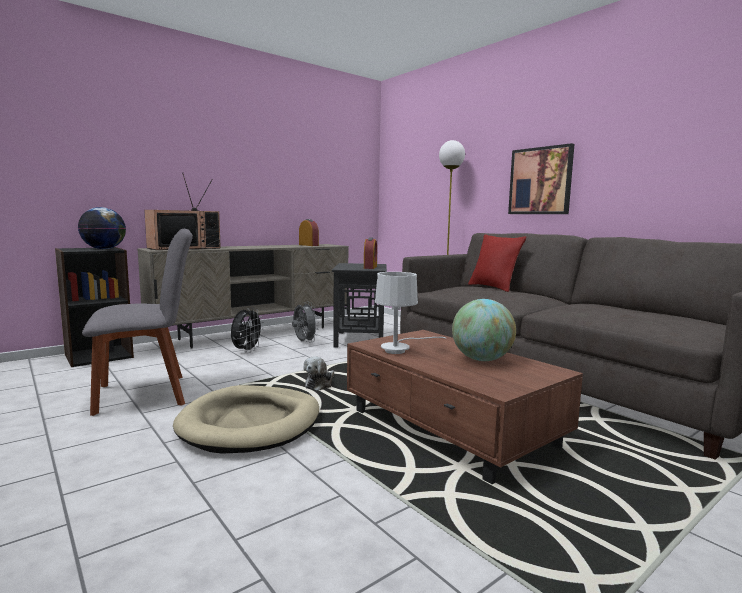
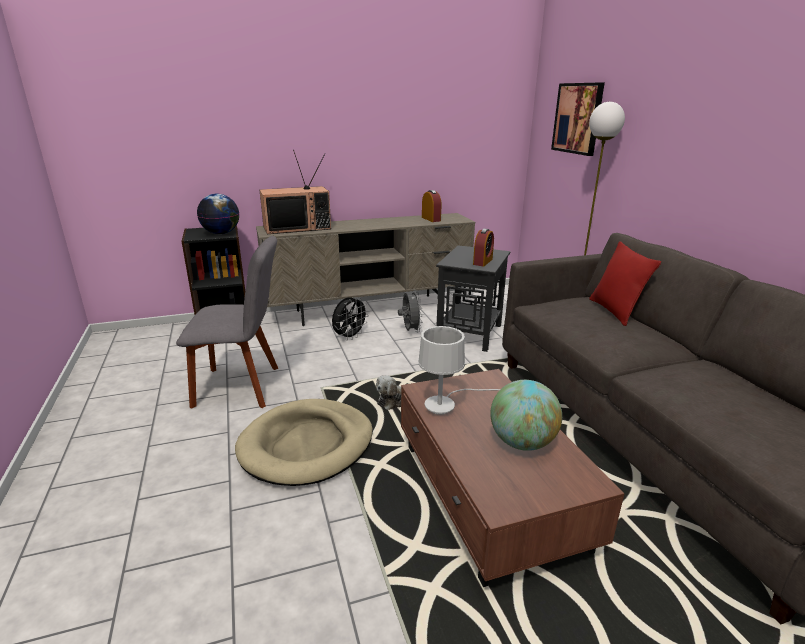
camera: 20 degrees right, 15 degrees up
picture [508,143,574,214] -> picture moved to [551,82,605,156]

